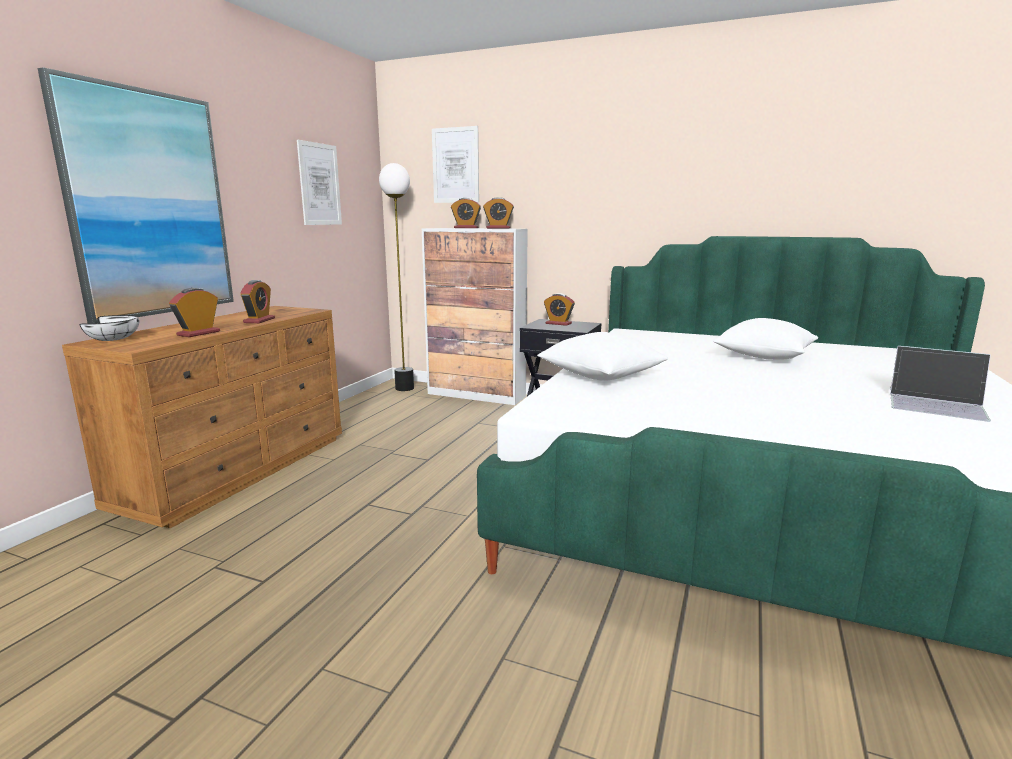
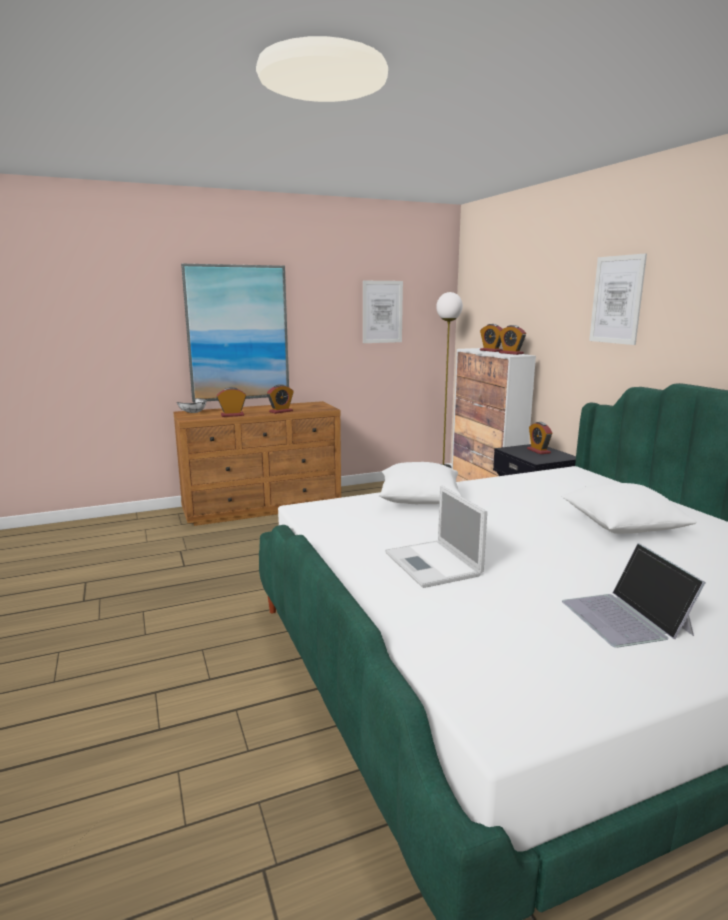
camera: 45 degrees right, 0 degrees up
picture [432,126,479,203] -> picture moved to [589,253,647,345]
none -> laptop [385,485,487,588]

